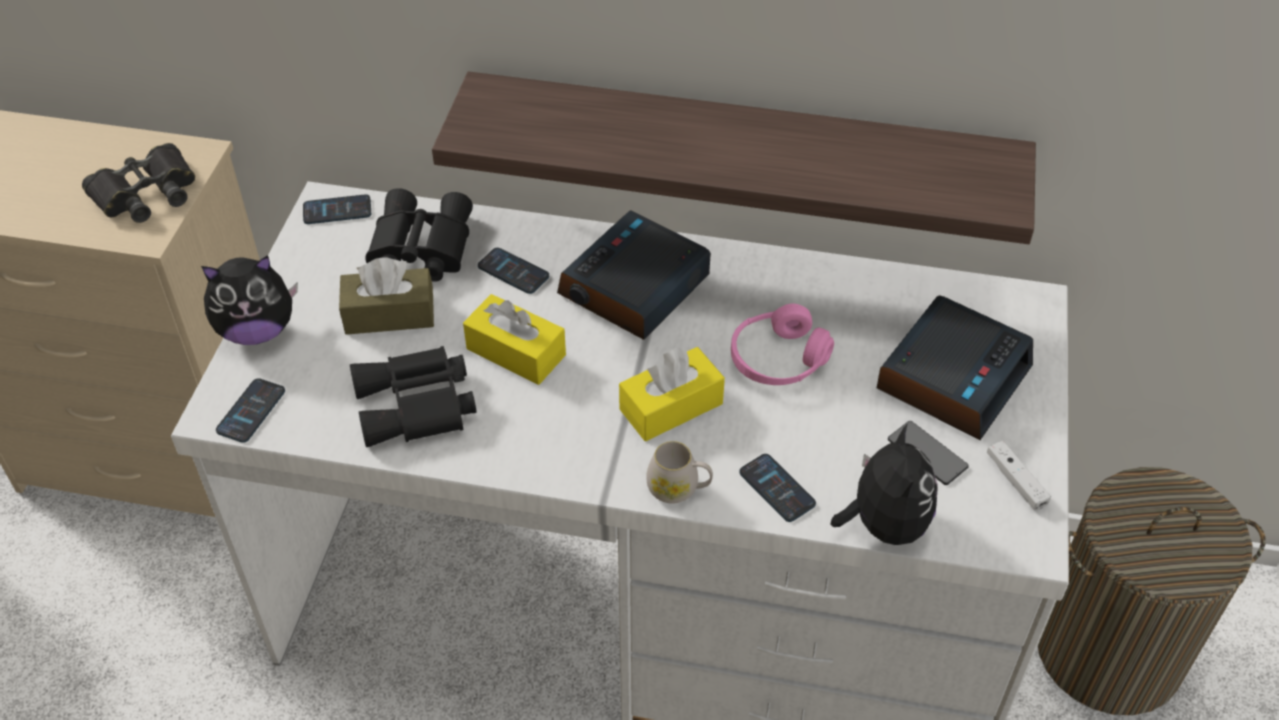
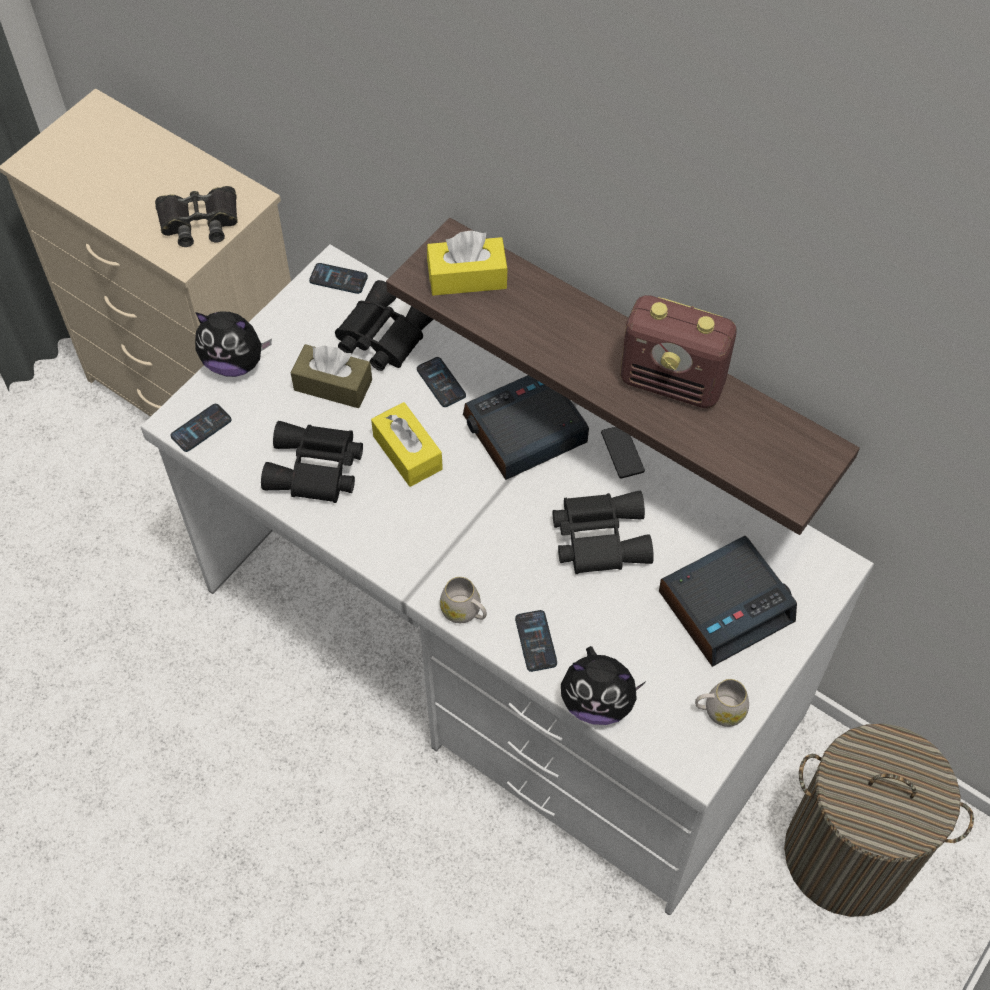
camera: 25 degrees right, 10 degrees up
yellow tissue box [619,346,725,441] -> yellow tissue box moved to [427,230,508,296]
pink headphones [731,304,834,385] -> black binoculars [553,491,654,574]
plush toy [831,423,938,545] -> plush toy turned 75 degrees clockwise [561,646,646,725]
phone [888,421,969,485] -> phone moved to [601,427,645,478]
white game controller [986,441,1051,511] -> white mug [695,679,749,727]
none -> radio [620,295,736,408]

